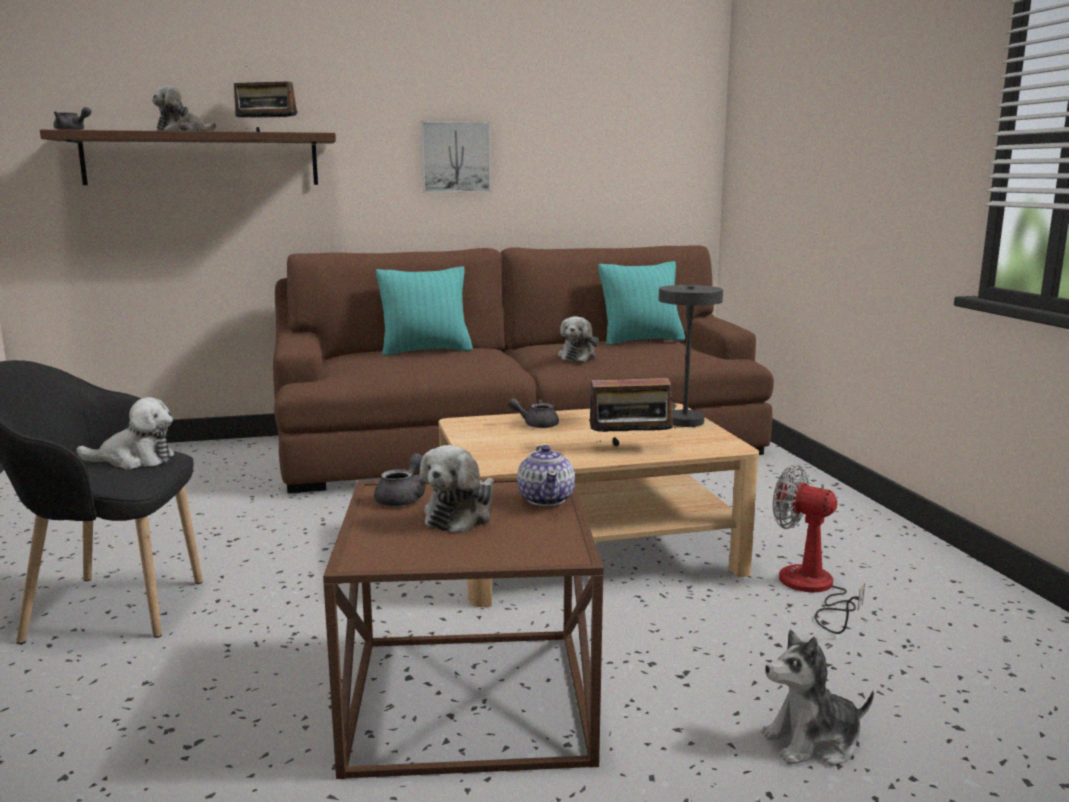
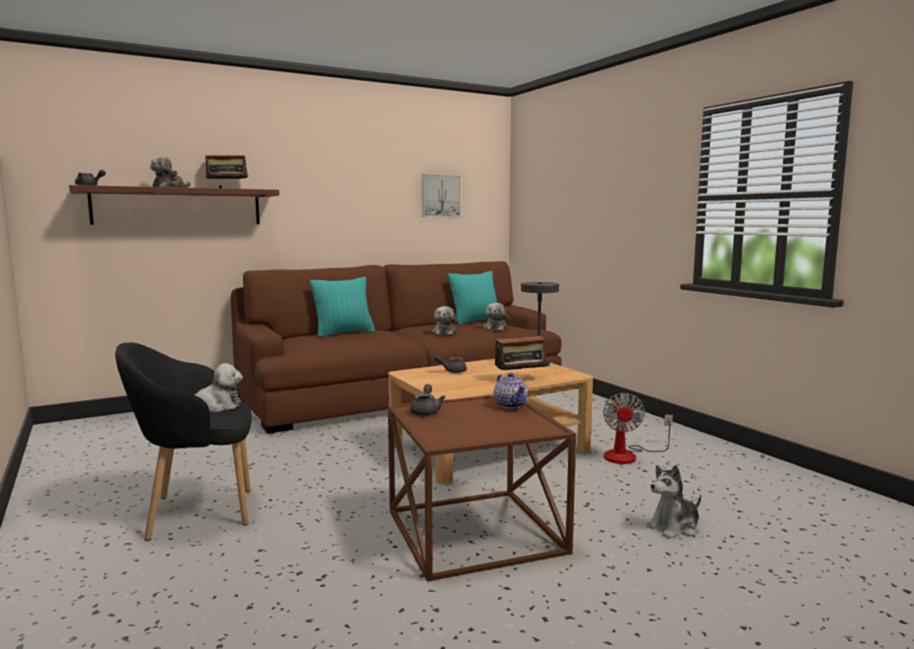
camera: 15 degrees left, 5 degrees down
plush toy [420,445,494,533] -> plush toy moved to [483,303,509,330]
picture [421,121,491,193] -> picture moved to [422,174,461,217]
fan [773,465,865,634] -> fan turned 105 degrees counterclockwise [603,393,673,464]

